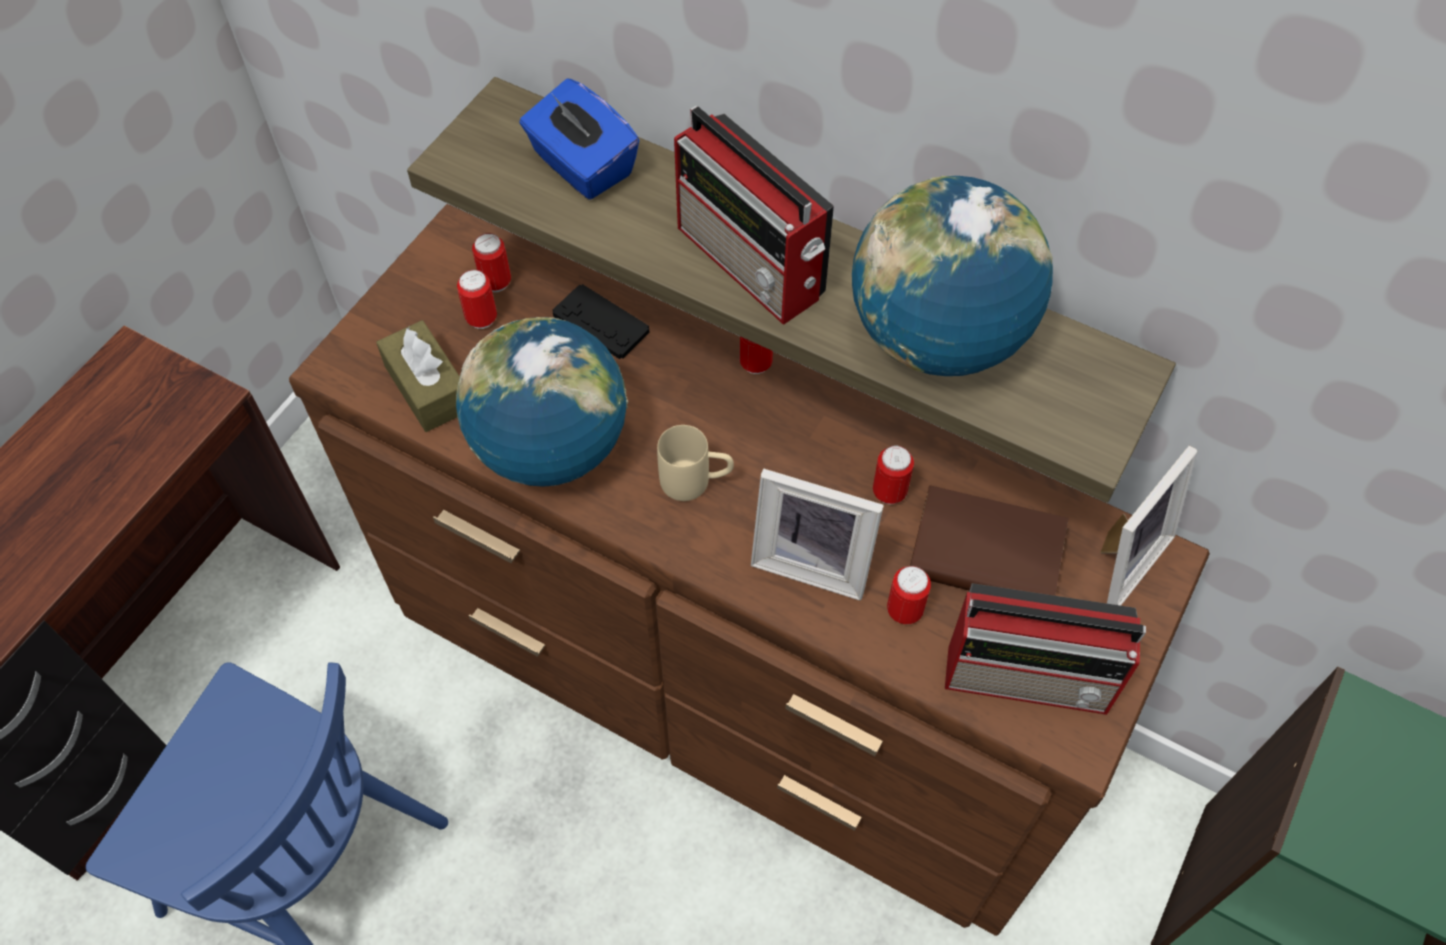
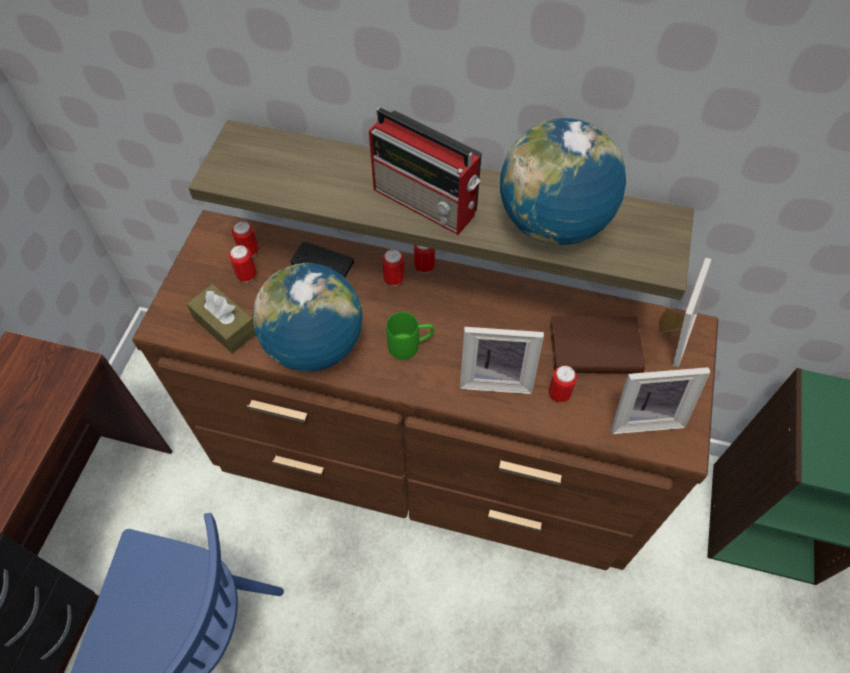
camera: 15 degrees left, 0 degrees up
blue tissue box [520,79,639,200] -> none
beige mug [657,425,734,501] -> green mug [386,312,434,360]
can [873,445,914,504] -> can moved to [382,249,404,286]
radio [945,583,1146,715] -> picture frame [611,367,710,434]

